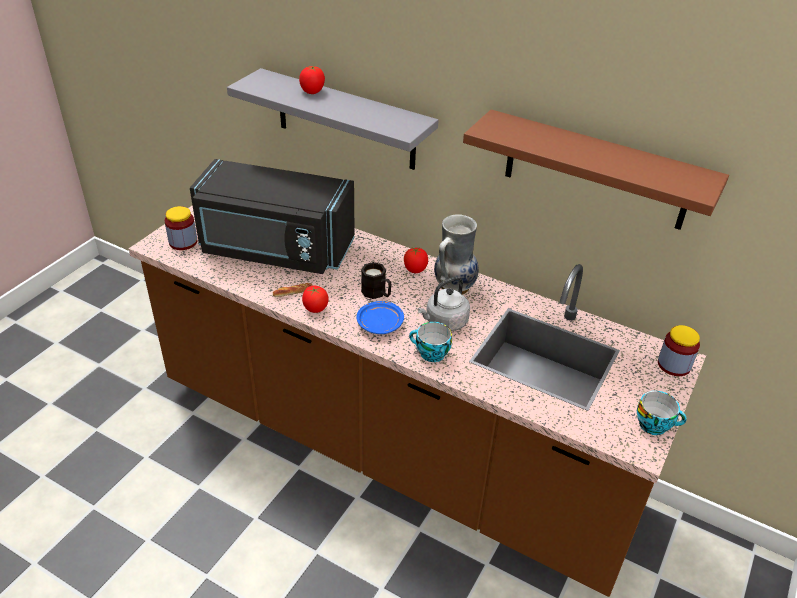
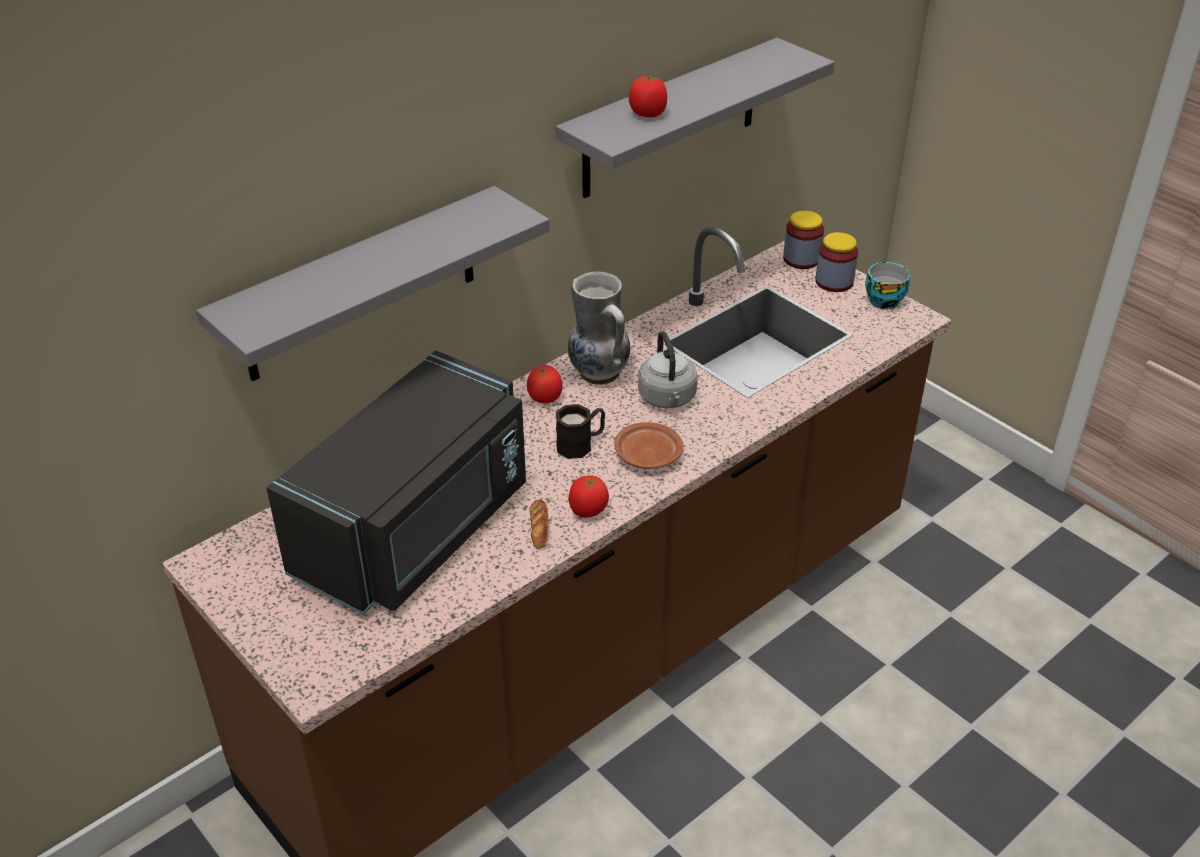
camera: 70 degrees left, 0 degrees up
jar [165,206,197,250] -> jar moved to [815,232,858,292]
tomato [299,66,325,94] -> tomato moved to [629,75,667,117]
blue plate [356,301,404,334] -> brown plate [614,422,684,469]
cup [409,322,452,362] -> none
brown shelf [463,109,729,230] -> grey shelf [556,38,834,198]

